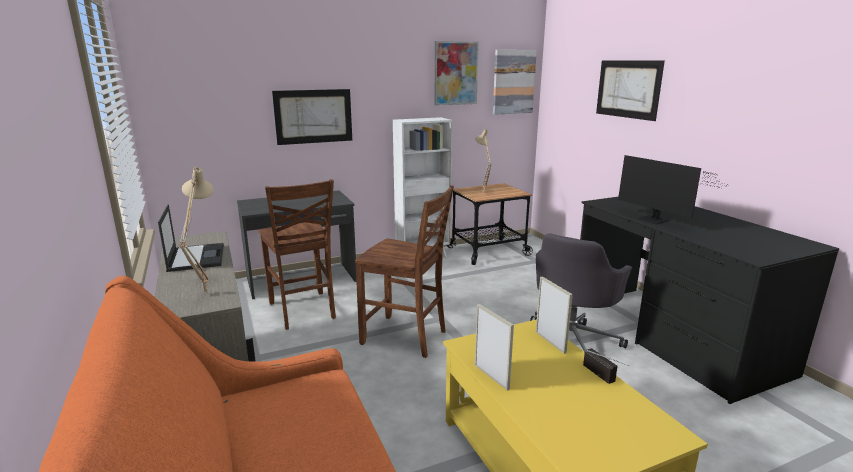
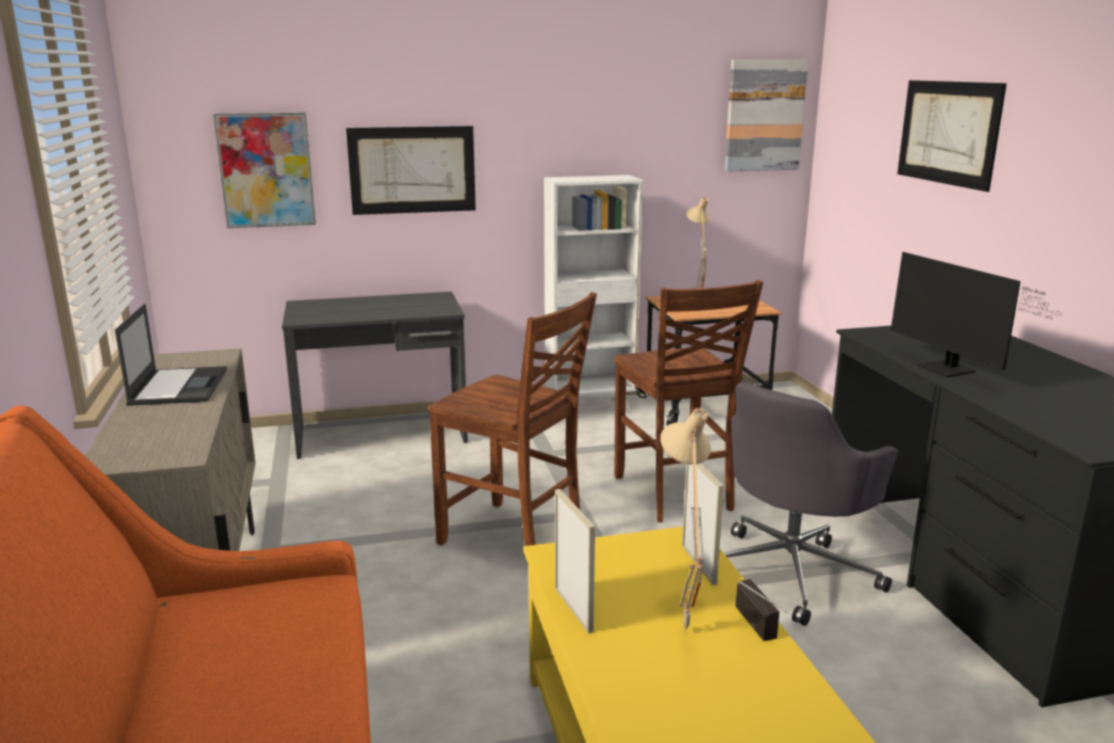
camera: 10 degrees right, 0 degrees up
beige table lamp [179,167,214,295] -> beige table lamp moved to [660,408,711,632]
brown chair [258,179,336,330] -> brown chair moved to [614,280,763,523]
picture [435,41,479,105] -> picture moved to [213,112,316,228]

